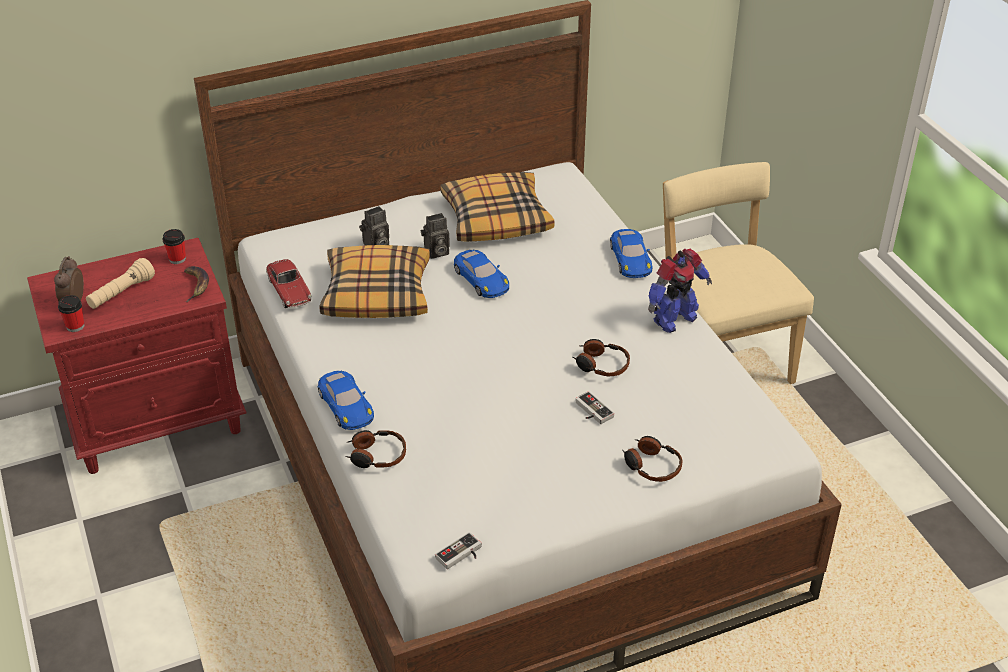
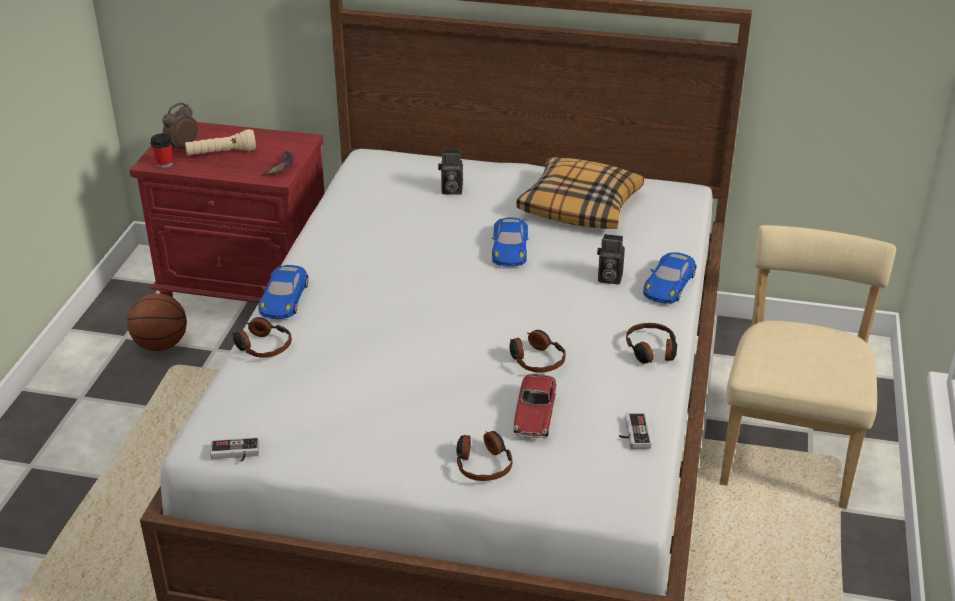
camera: 35 degrees right, 5 degrees down
cup [162,229,186,264] -> none
toy car [266,259,312,308] -> toy car moved to [514,374,557,438]
pillow [319,245,430,318] -> none
camera [421,213,450,259] -> camera moved to [597,234,625,285]
game controller [576,391,614,424] -> game controller moved to [619,413,651,449]
toy robot [648,249,712,333] -> headphones [626,323,677,364]
none -> basketball [127,293,187,351]

